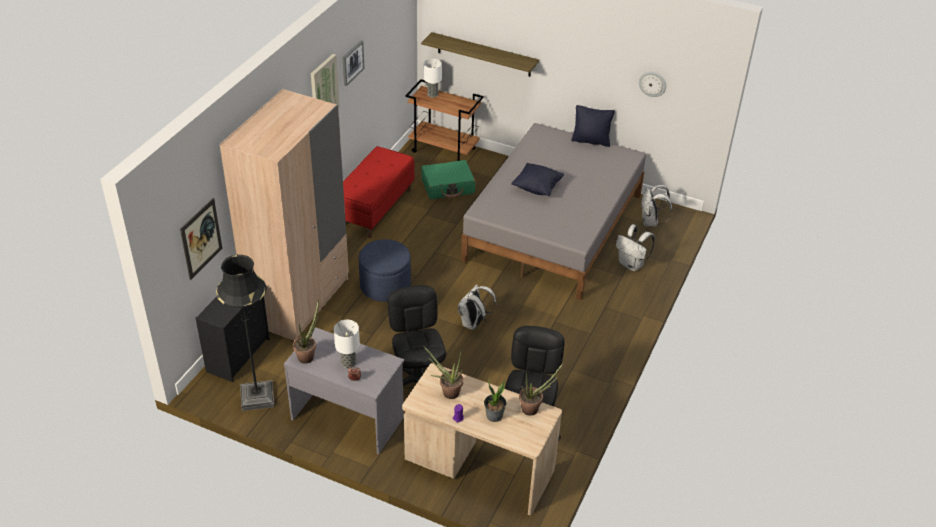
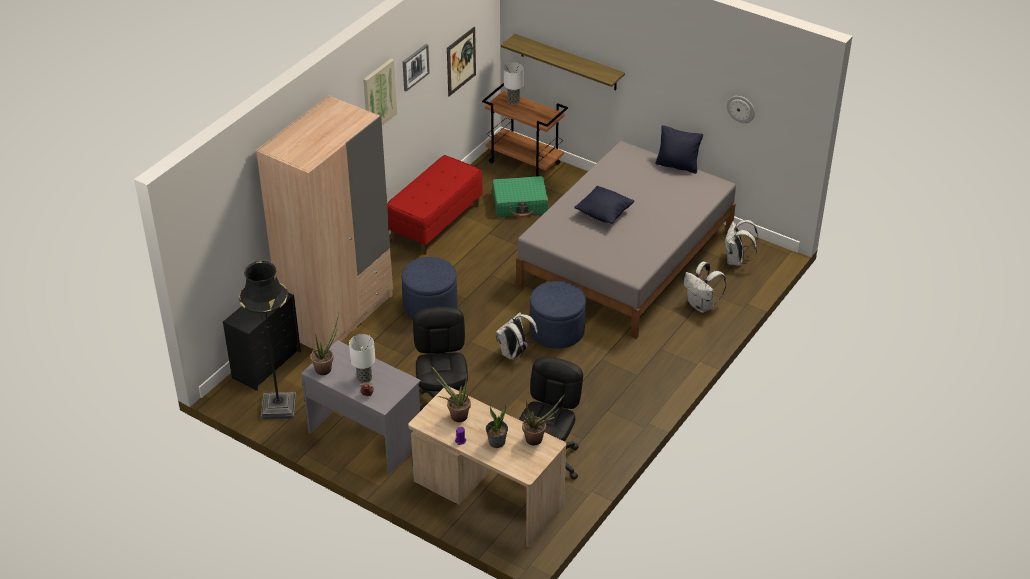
camera: 10 degrees right, 0 degrees up
picture [180,198,222,280] -> picture moved to [447,27,476,96]
none -> blue ottoman [530,281,586,349]

